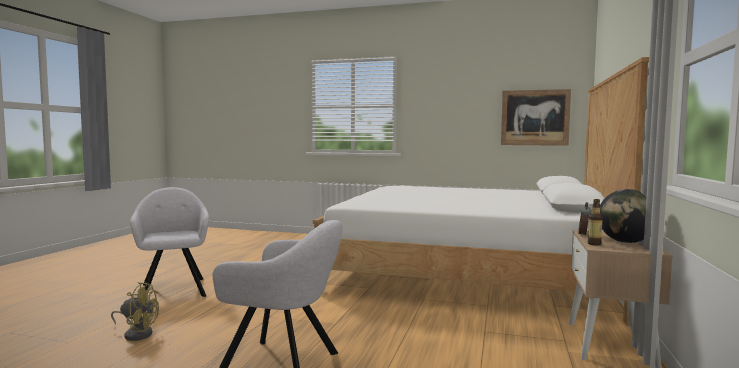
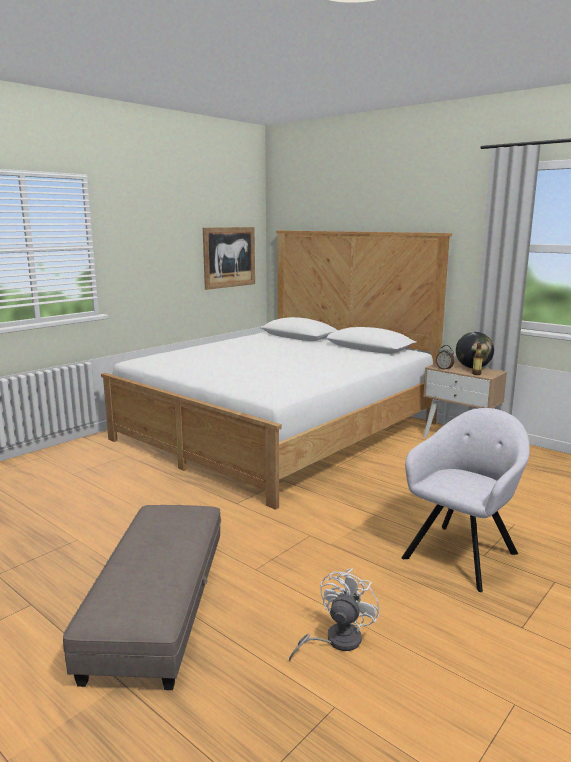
camera: 65 degrees left, 10 degrees up
yellow fan [111,282,159,341] -> white fan [289,568,380,661]
grey armchair [130,187,209,297] -> grey ottoman [63,505,221,690]

